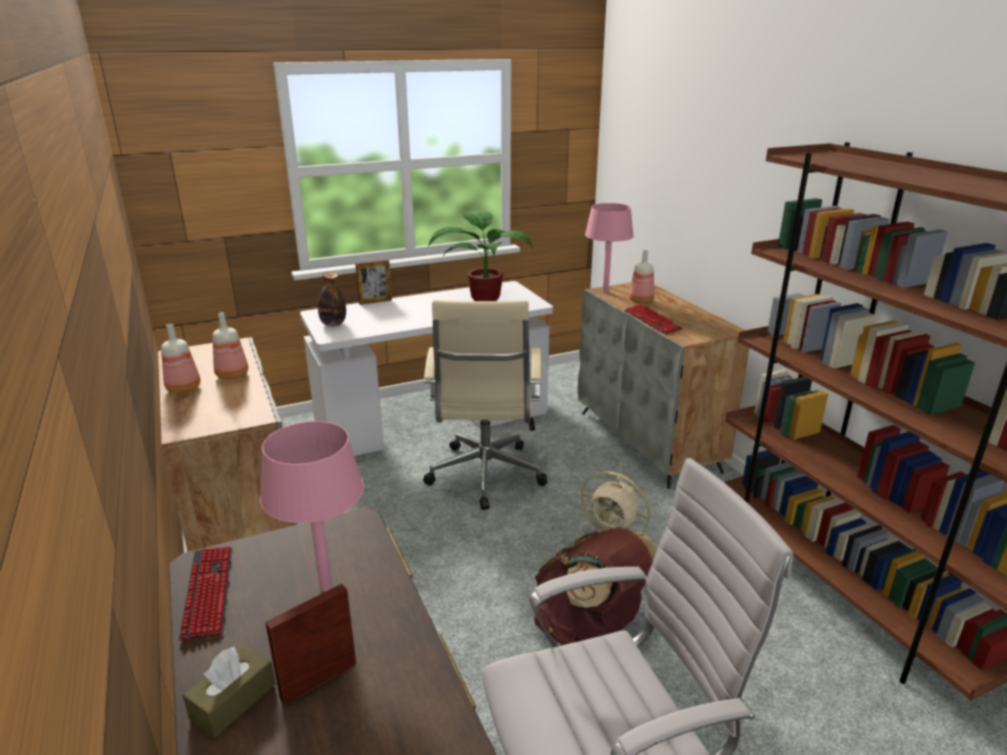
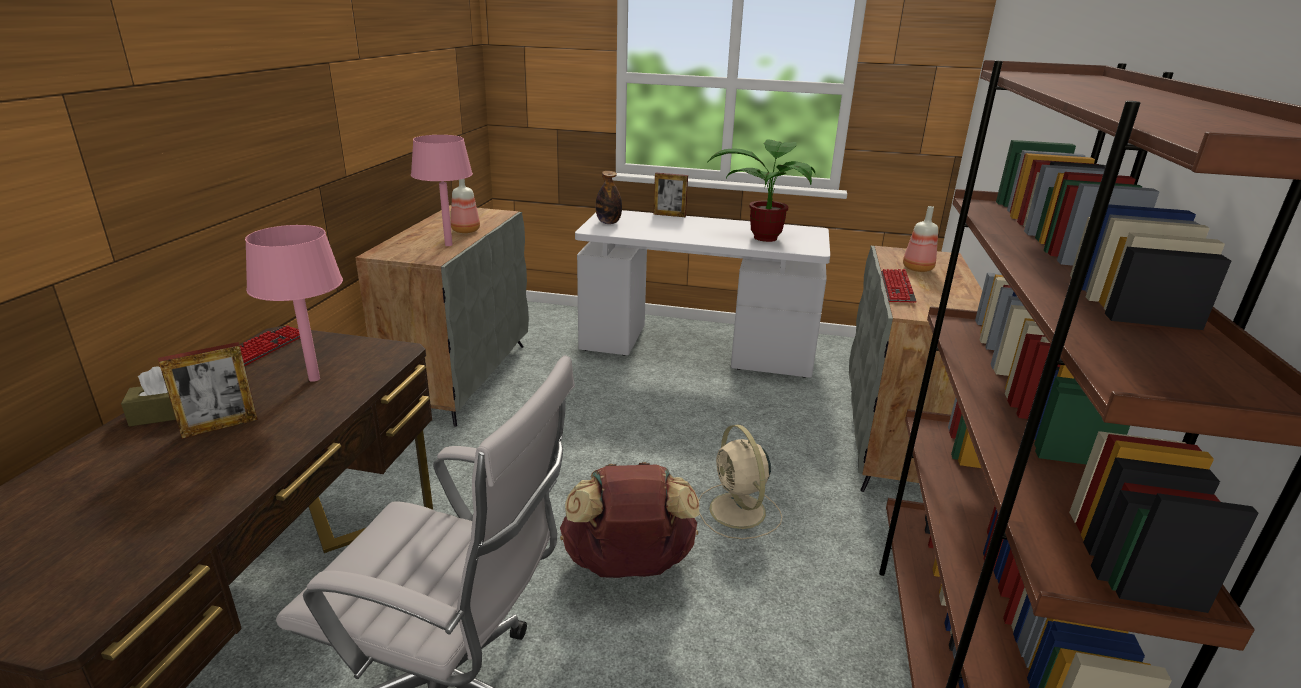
camera: 35 degrees right, 0 degrees up
bottle [161,324,201,393] -> none
picture frame [265,584,356,705] -> picture frame turned 150 degrees clockwise [158,342,258,439]
beige office chair [423,300,547,510] -> none
pink table lamp [585,203,634,293] -> pink table lamp moved to [411,135,473,246]

